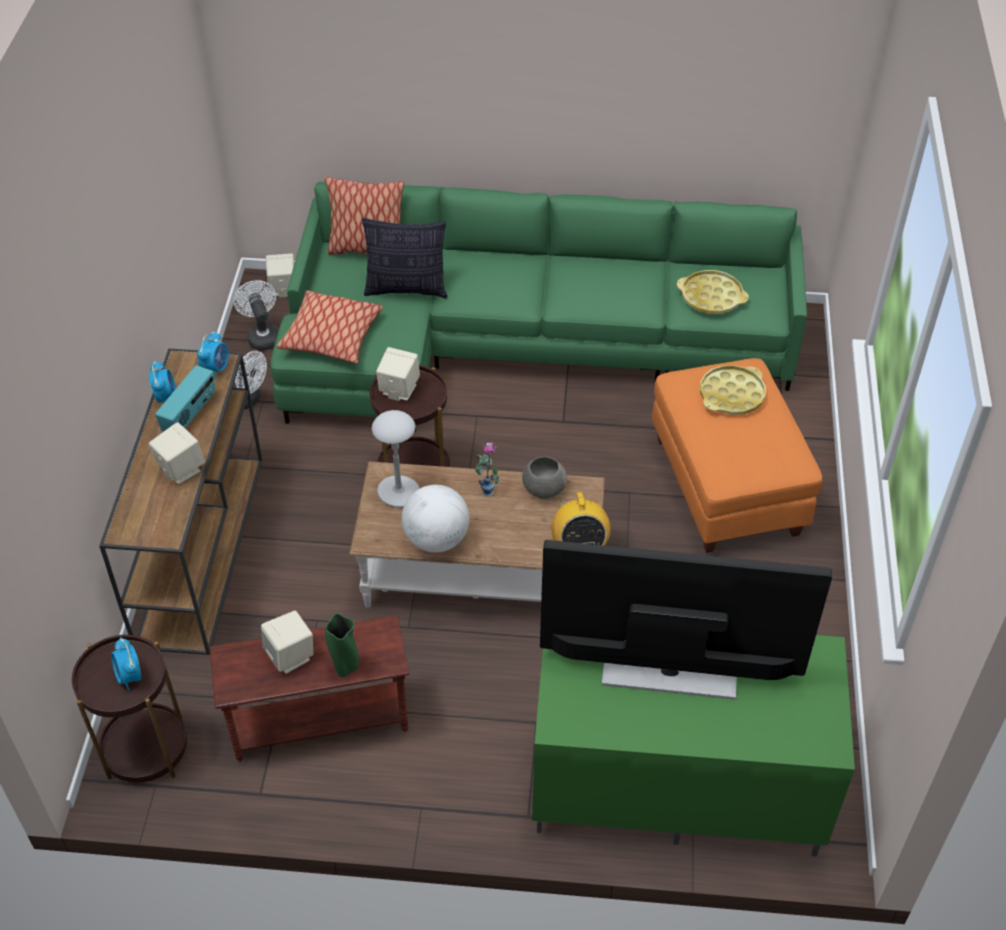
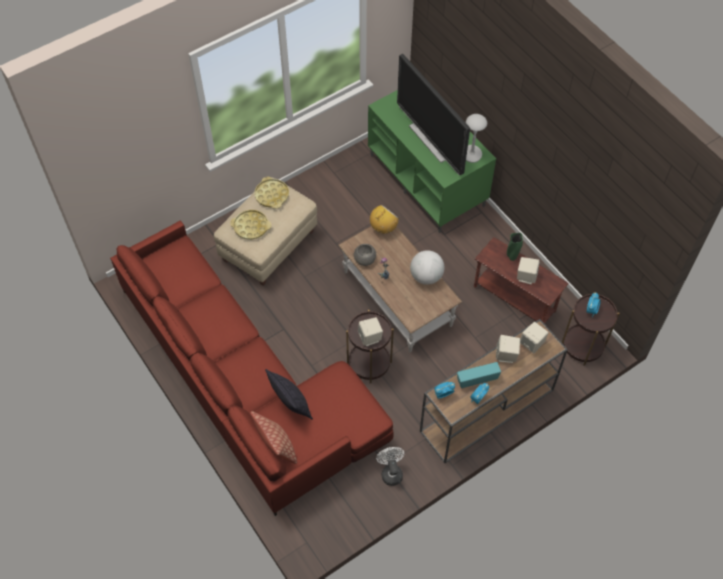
camera: 130 degrees left, 10 degrees up
white fan [233,280,278,351] -> none
beige speaker [266,253,295,297] -> beige speaker moved to [520,322,549,353]
green sofa [271,182,807,432] -> red sofa [110,221,394,516]
pillow [277,290,383,364] -> none
grey table lamp [372,410,420,508] -> grey table lamp moved to [466,114,487,163]
orange ottoman [652,358,823,553] -> beige ottoman [214,177,317,286]
yellow tray [677,270,749,314] -> yellow tray moved to [255,177,289,209]

